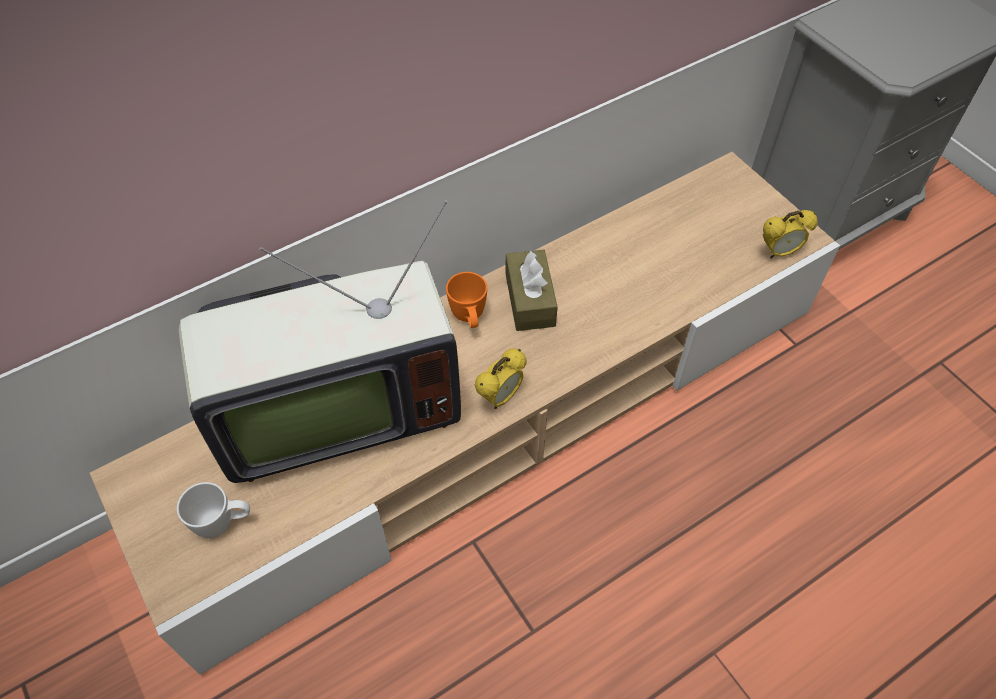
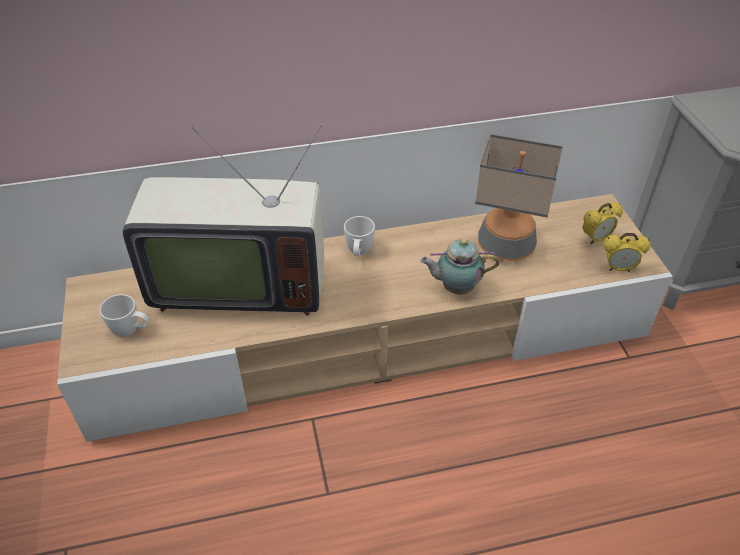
camera: 20 degrees right, 10 degrees down
orange mug [446,272,487,328] -> white mug [344,216,375,256]
alarm clock [475,349,527,409] -> alarm clock moved to [582,202,623,244]
brown tissue box [505,249,558,331] -> none
none -> teapot [420,239,499,294]
none -> table lamp [475,134,563,261]

